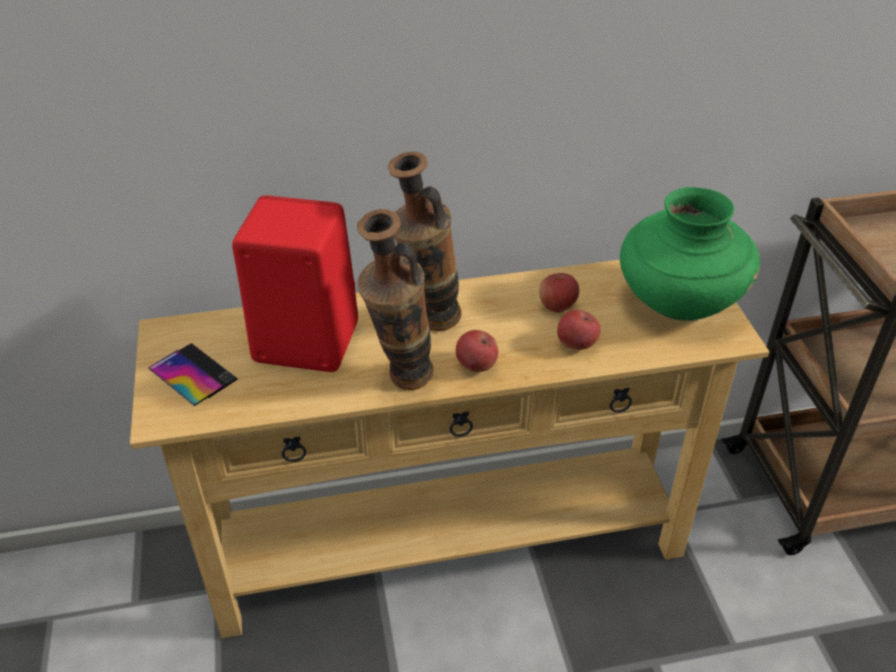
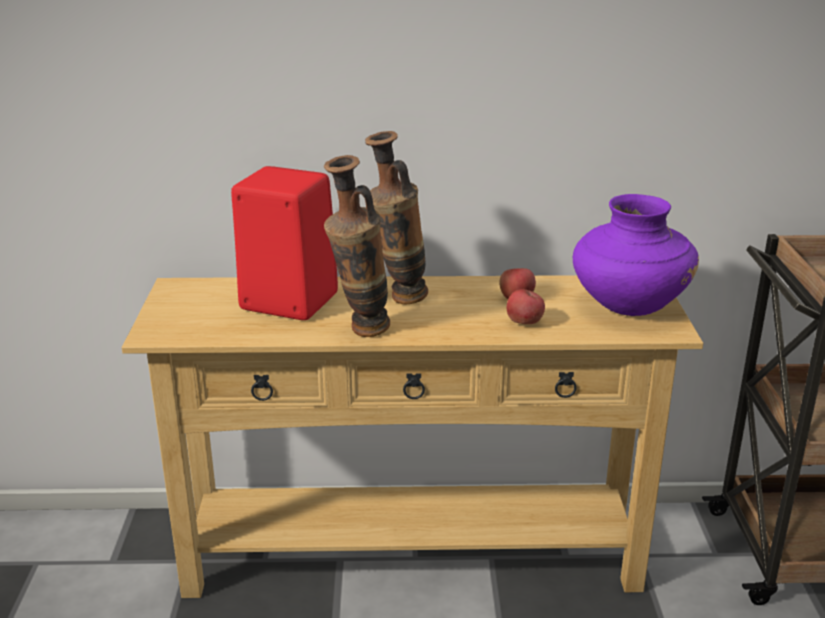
camera: 10 degrees right, 15 degrees down
phone [148,343,238,406] -> none
apple [456,330,498,372] -> none
green vase [620,187,760,321] -> purple vase [573,194,699,316]

